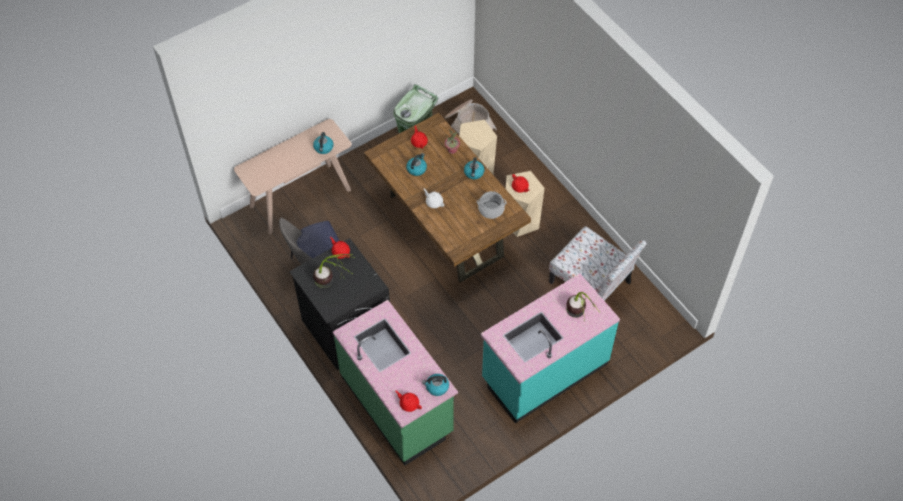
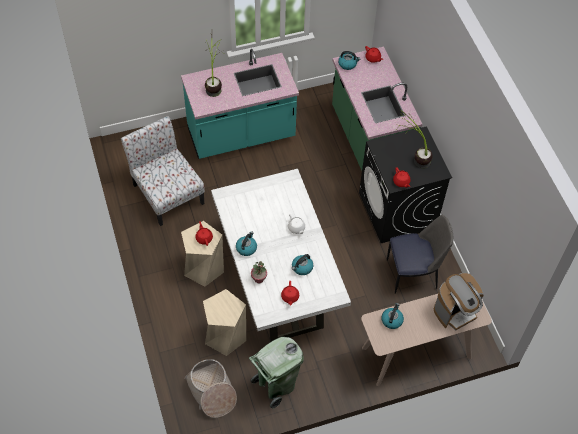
camera: 165 degrees left, 0 degrees up
brown dining table [364,113,531,282] -> white dining table [211,169,351,342]
cooking pot [477,191,507,219] -> none
none -> coffee machine [434,273,484,330]

